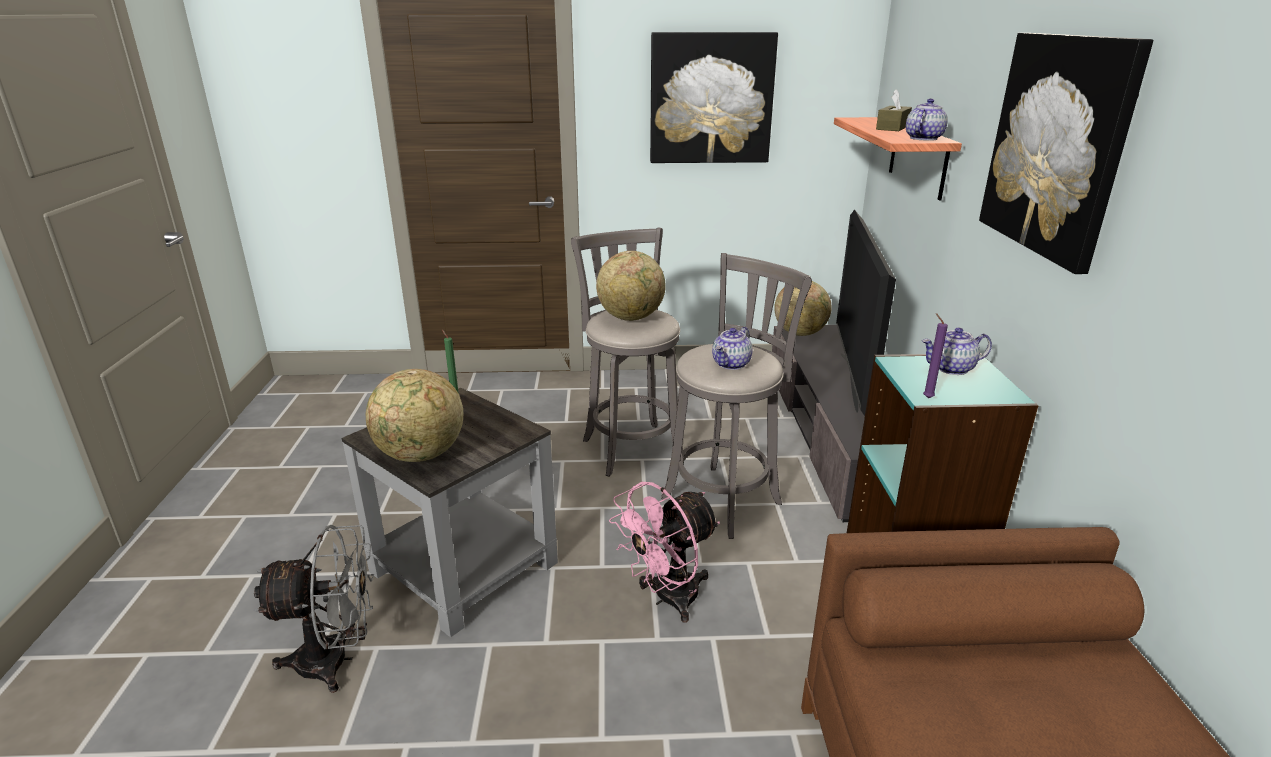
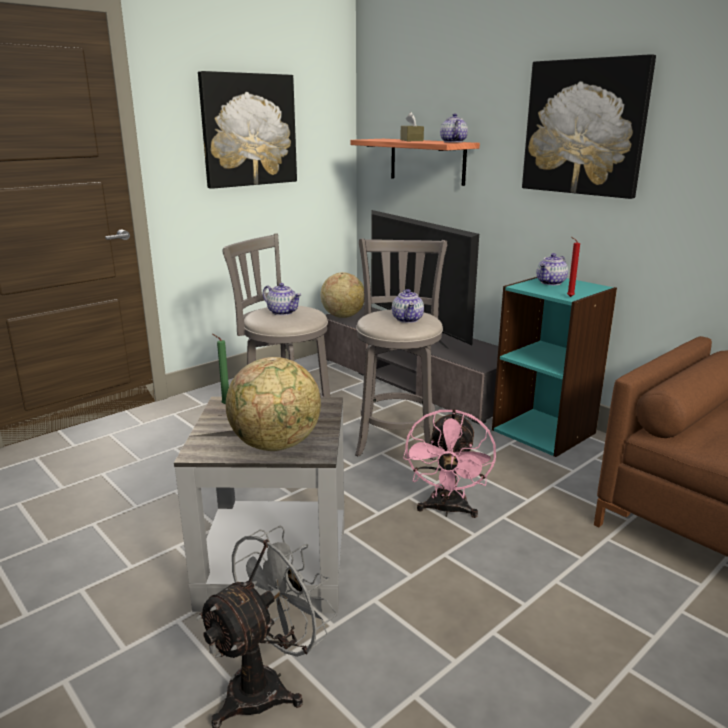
camera: 40 degrees left, 5 degrees down
globe [596,251,666,321] -> teapot [263,283,301,315]
purple candle [923,313,948,398] -> red candle [567,237,580,297]

